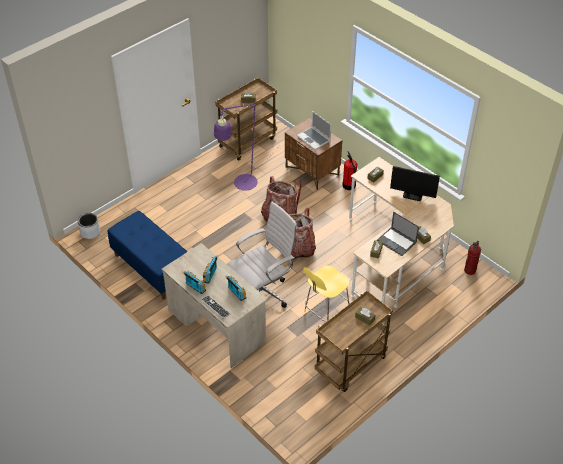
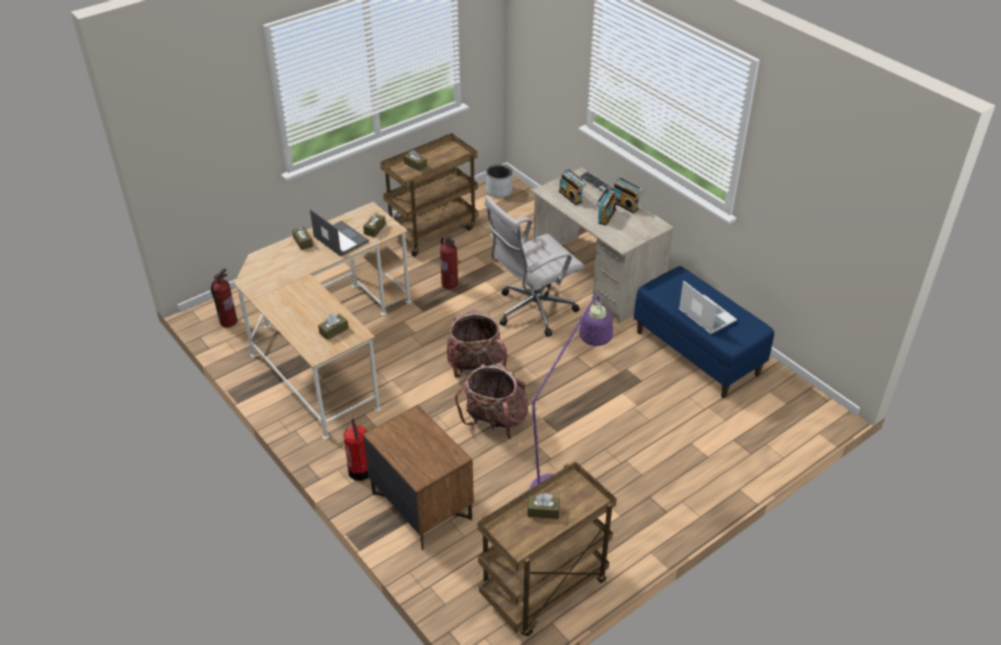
camera: 175 degrees left, 5 degrees down
grey planter [78,213,100,239] -> grey planter moved to [486,164,512,198]
laptop [297,111,331,150] -> laptop moved to [679,281,737,334]
yellow stool [303,266,350,322] -> fire extinguisher [440,237,458,289]
monitor [390,166,440,201] -> none

